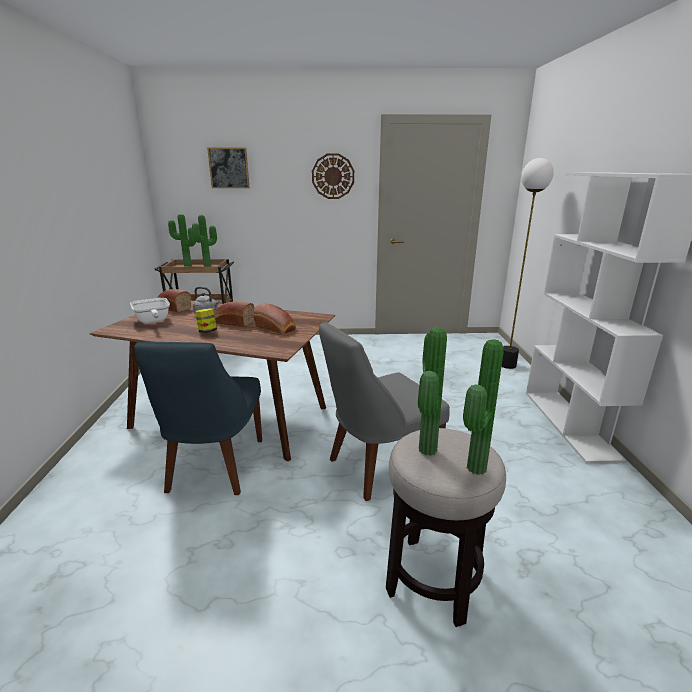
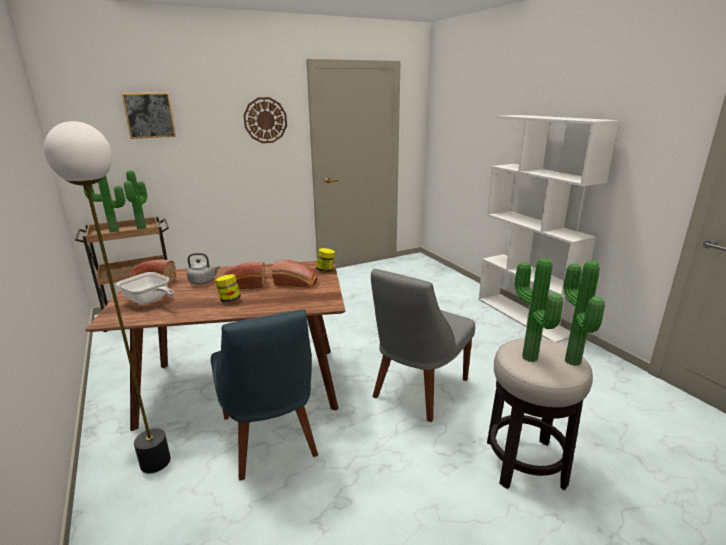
camera: 25 degrees left, 0 degrees up
floor lamp [502,158,554,369] -> floor lamp moved to [44,121,171,473]
none -> jar [316,248,335,272]

